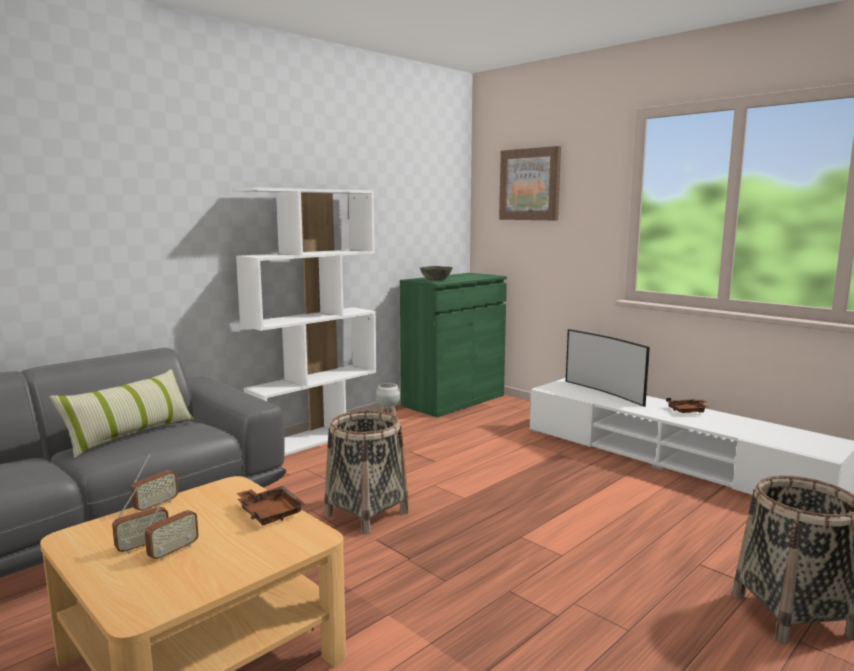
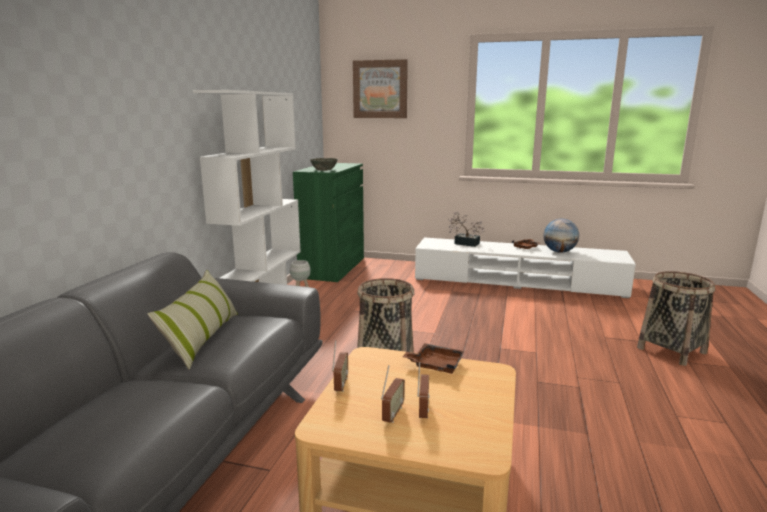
camera: 30 degrees left, 5 degrees up
television [566,329,650,407] -> potted plant [448,212,485,247]
none -> globe [543,219,579,253]

